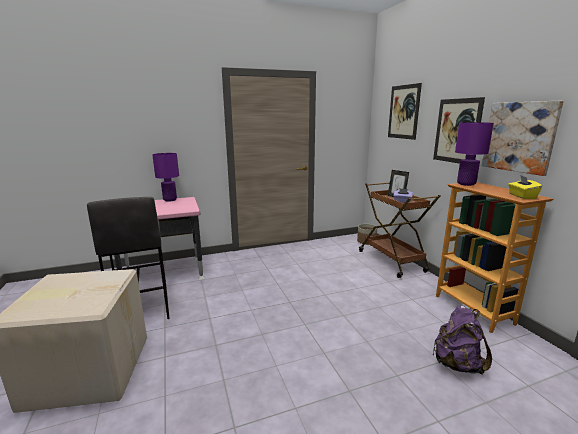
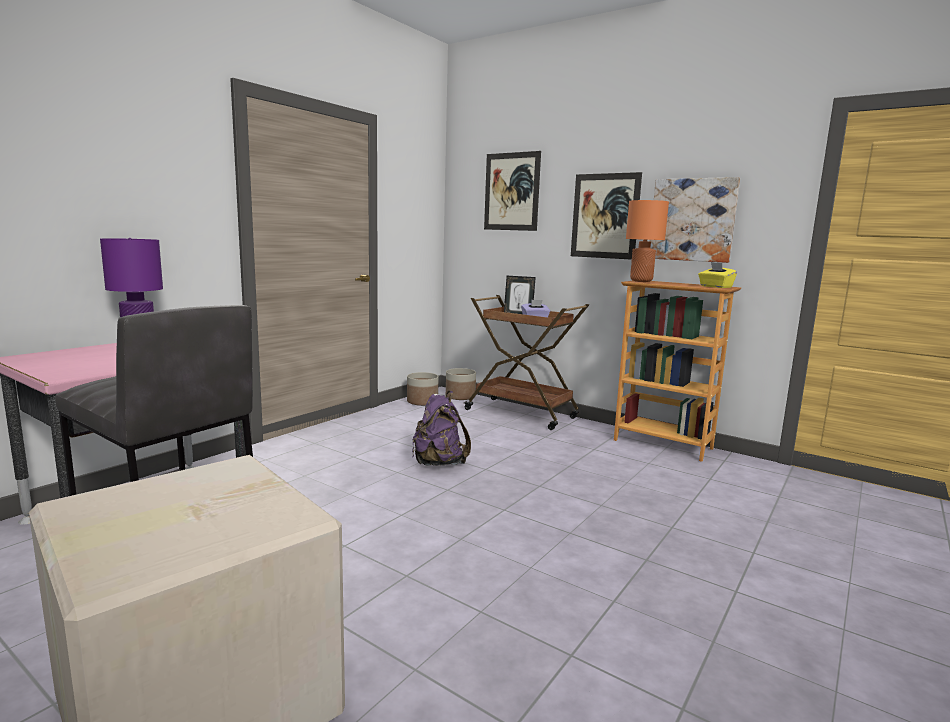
camera: 35 degrees left, 5 degrees down
purple backpack [433,306,492,375] -> purple backpack moved to [412,391,471,466]
purple table lamp [455,122,494,186] -> orange table lamp [626,200,669,282]
none -> planter [407,372,439,406]

